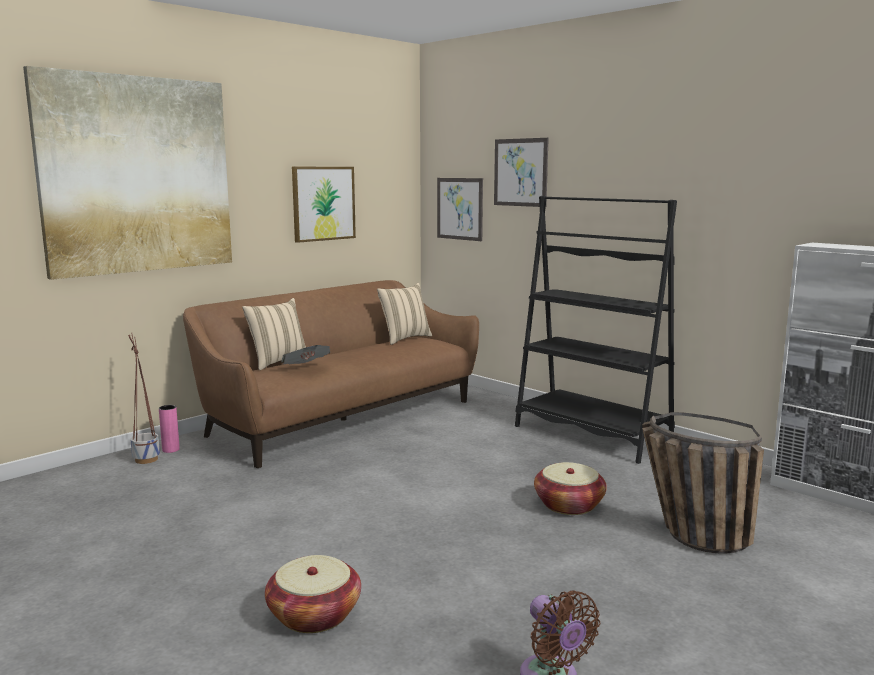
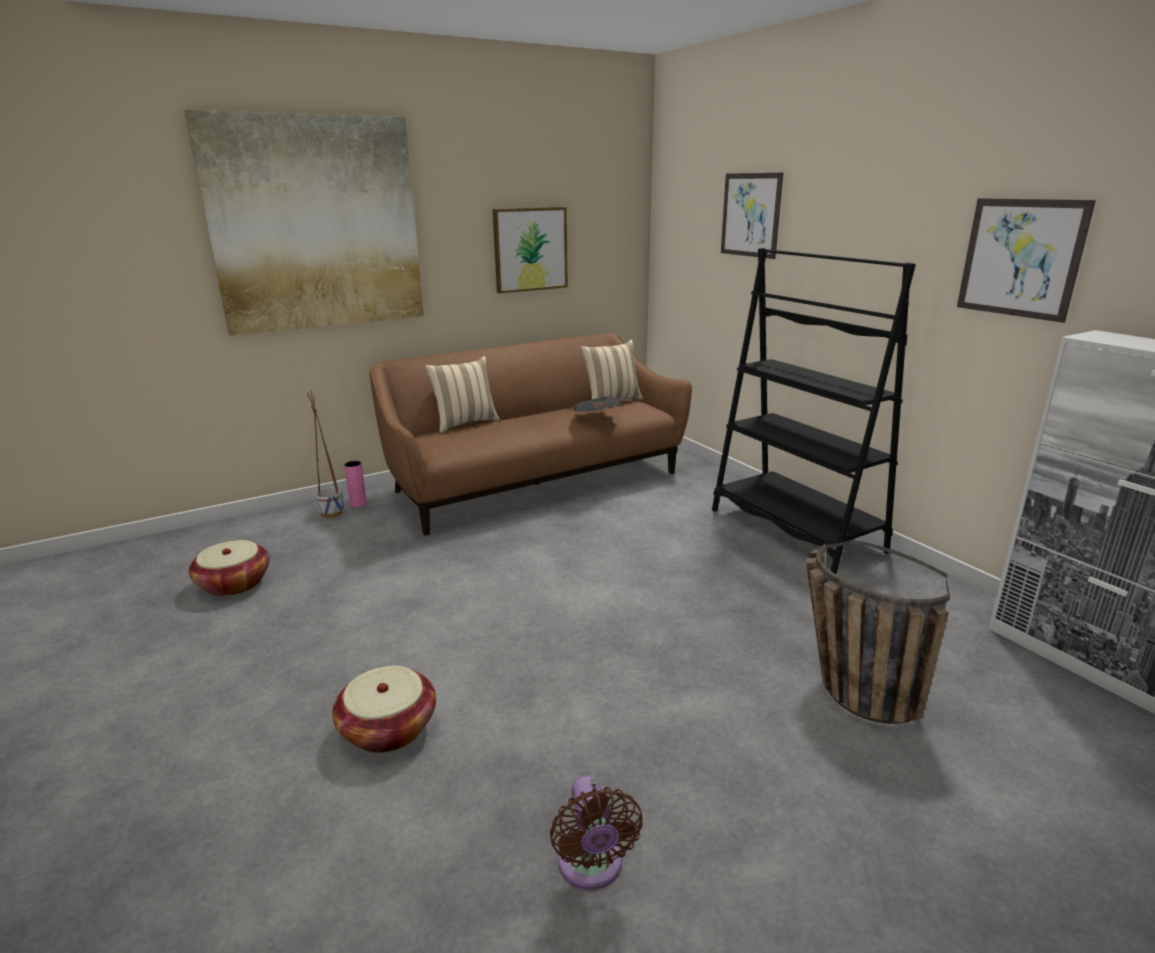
camera: 15 degrees right, 10 degrees up
newspaper [281,345,331,364] -> newspaper moved to [573,397,621,412]
picture [437,178,483,241] -> picture moved to [957,198,1096,323]
basket [534,462,607,515] -> basket moved to [189,540,269,596]

